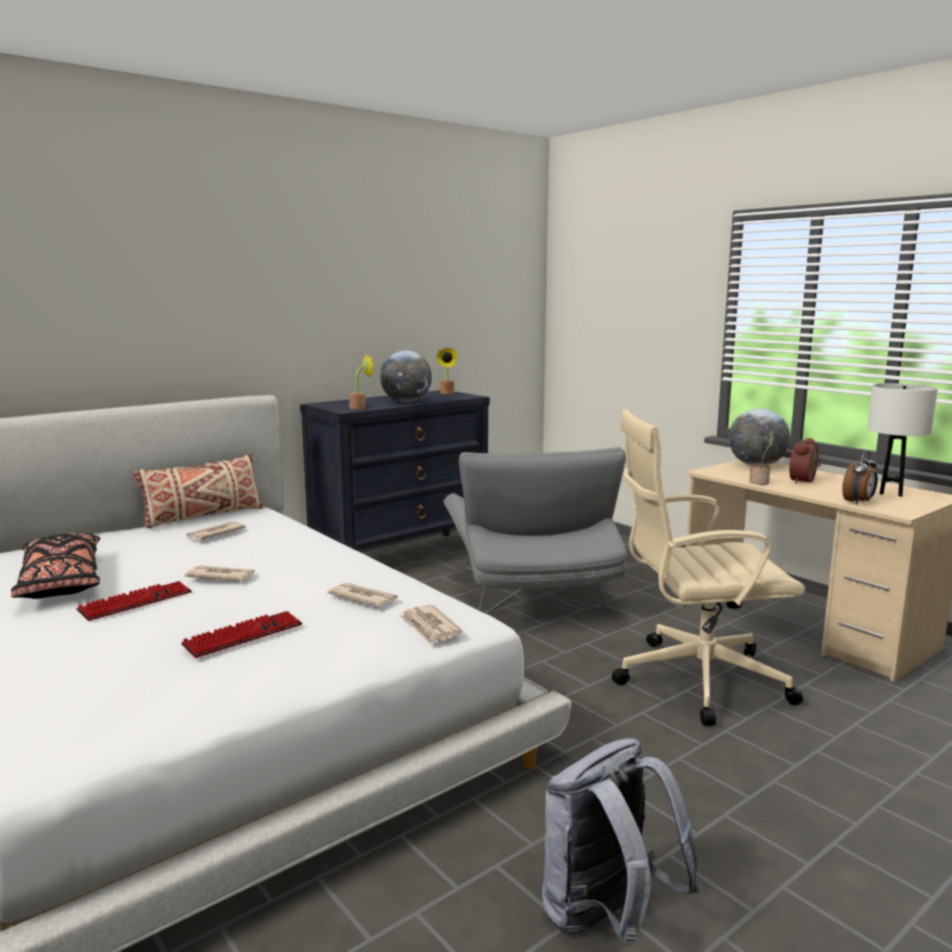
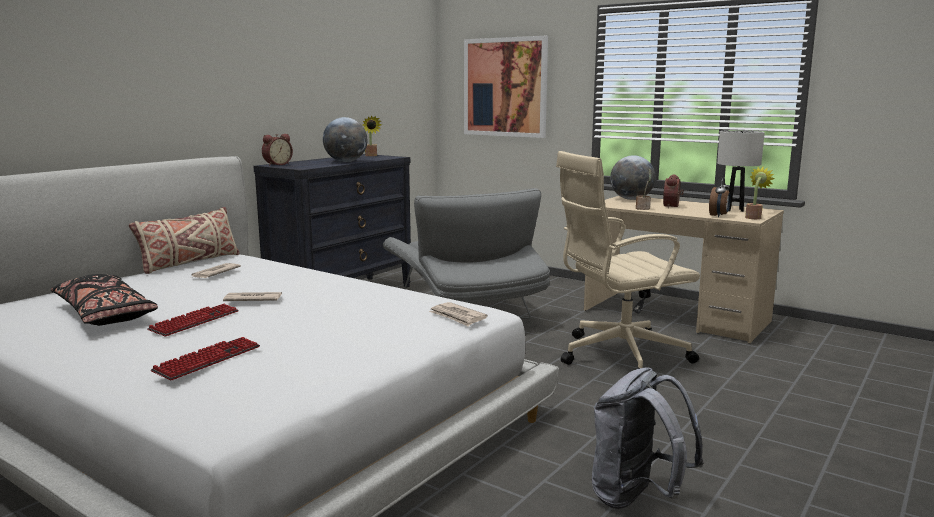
camera: 15 degrees left, 0 degrees up
keyboard [181,611,302,658] -> keyboard moved to [151,337,260,380]
newspaper [328,583,398,607] -> none
potted plant [349,355,374,409] -> potted plant moved to [745,167,774,219]
none -> alarm clock [262,134,293,166]
none -> picture [464,36,548,138]

